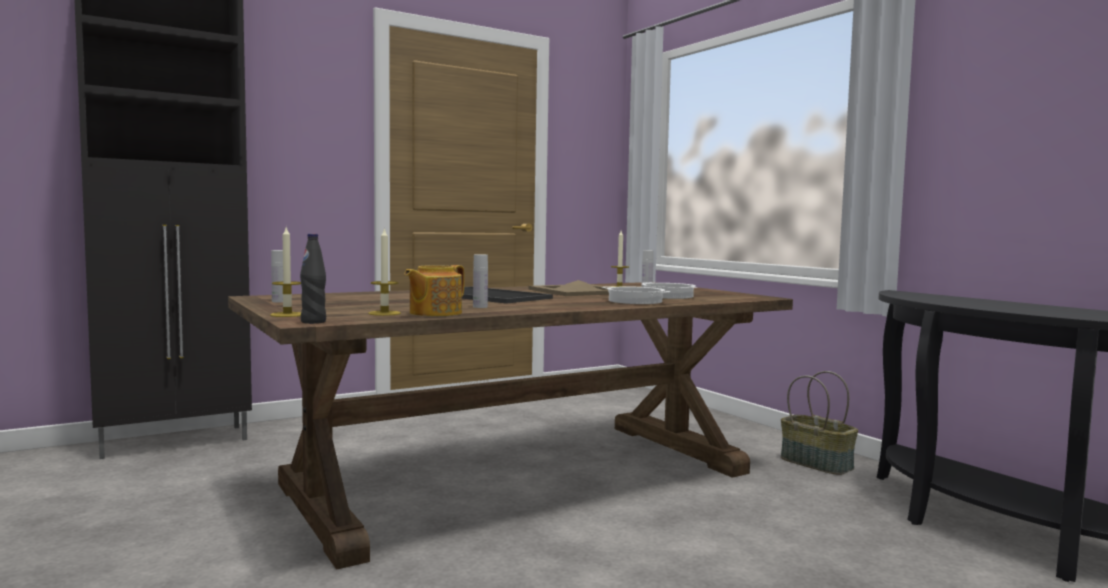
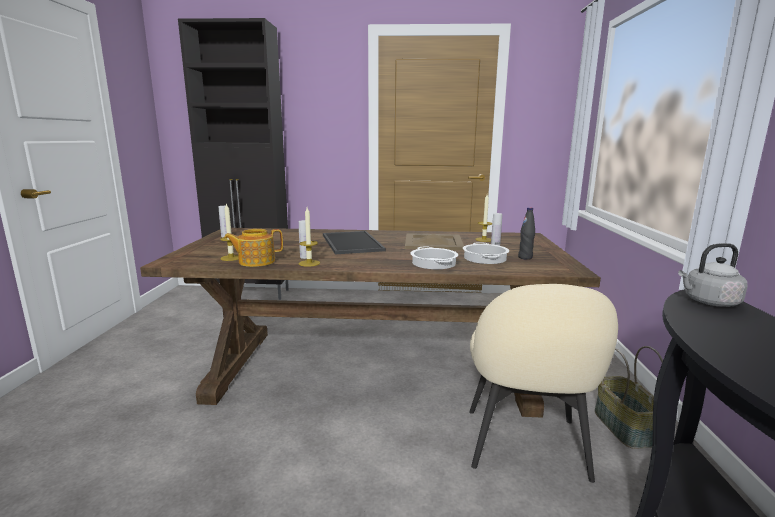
camera: 35 degrees right, 10 degrees up
candle [270,227,301,317] -> candle moved to [299,207,320,267]
black bottle [300,234,326,324] -> black bottle moved to [518,207,535,260]
none -> beige chair [469,284,618,483]
none -> grey kettle [678,243,748,307]

